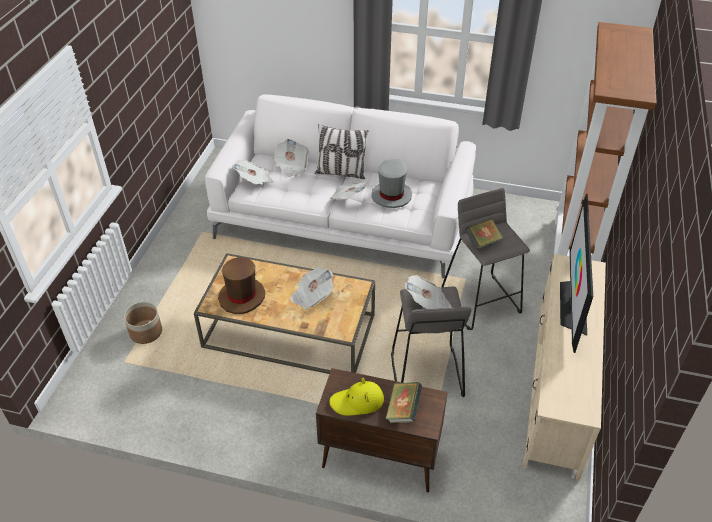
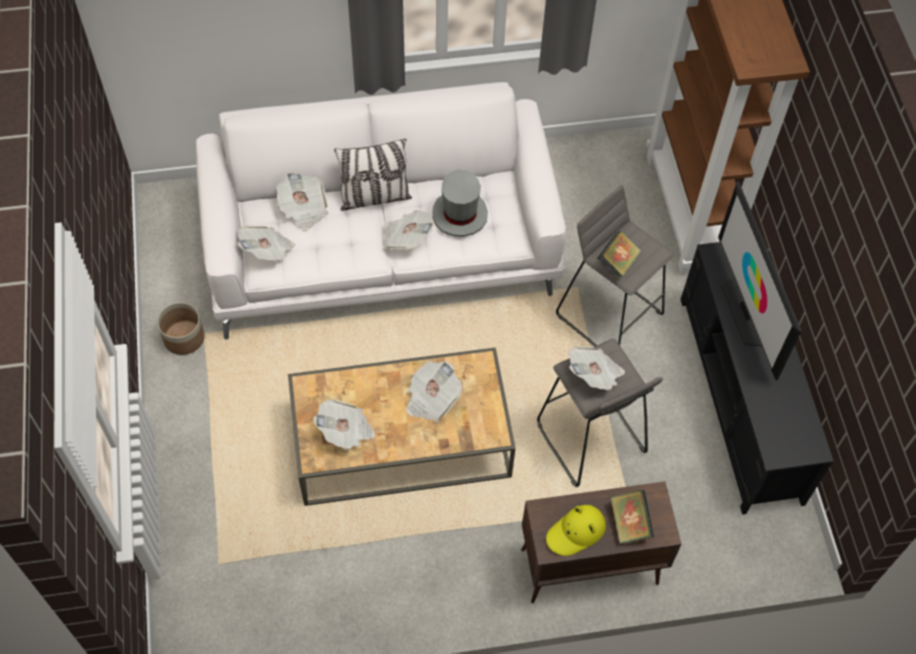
camera: 25 degrees left, 15 degrees up
planter [124,302,162,344] -> planter moved to [157,302,204,355]
brown hat [218,257,265,314] -> newspaper [313,399,376,450]
beige tv stand [522,254,606,480] -> black tv stand [681,242,834,515]

